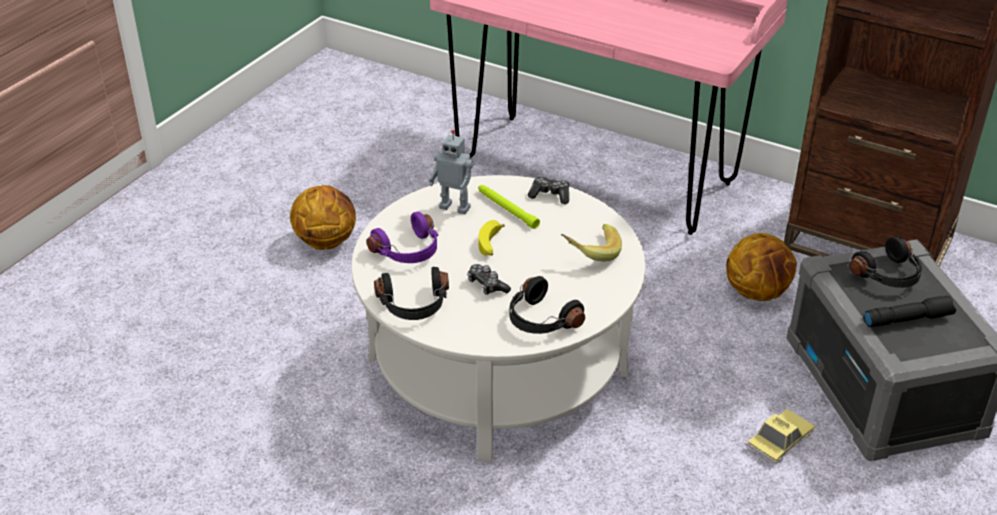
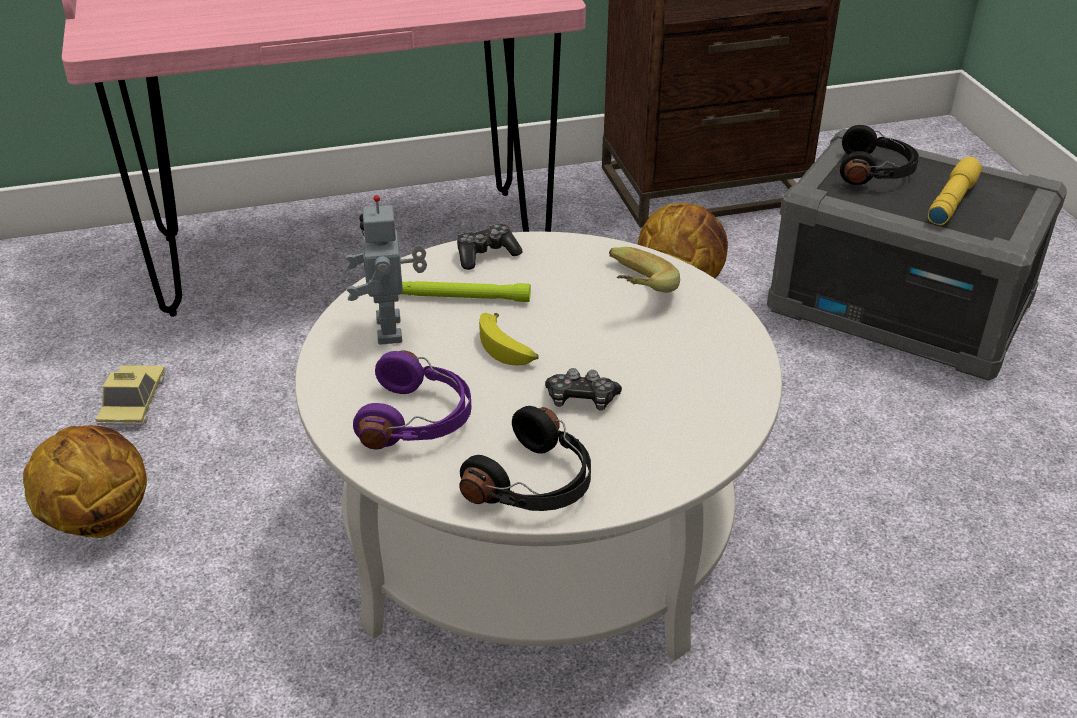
camera: 45 degrees left, 0 degrees up
toy robot [429,130,474,215] -> toy robot turned 105 degrees clockwise [346,195,427,345]
black headphones [509,276,585,334] -> none
toy car [747,409,815,464] -> toy car moved to [95,365,165,426]
black flashlight [863,296,956,327] -> yellow flashlight [928,157,983,225]

